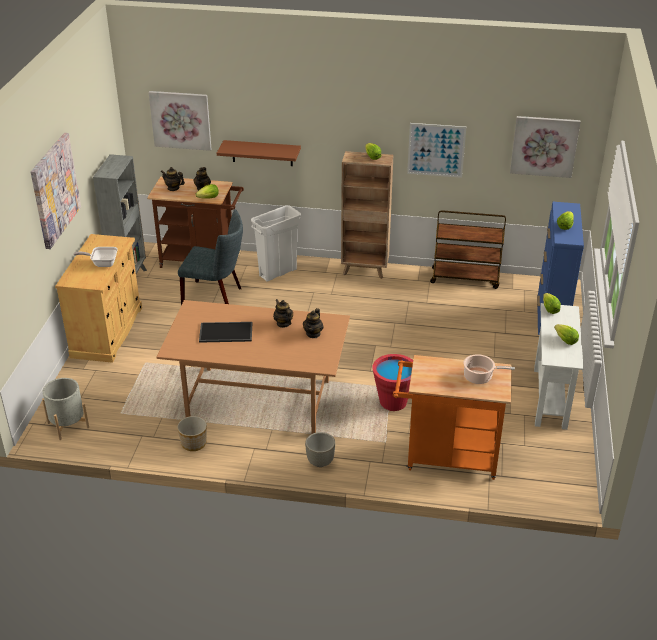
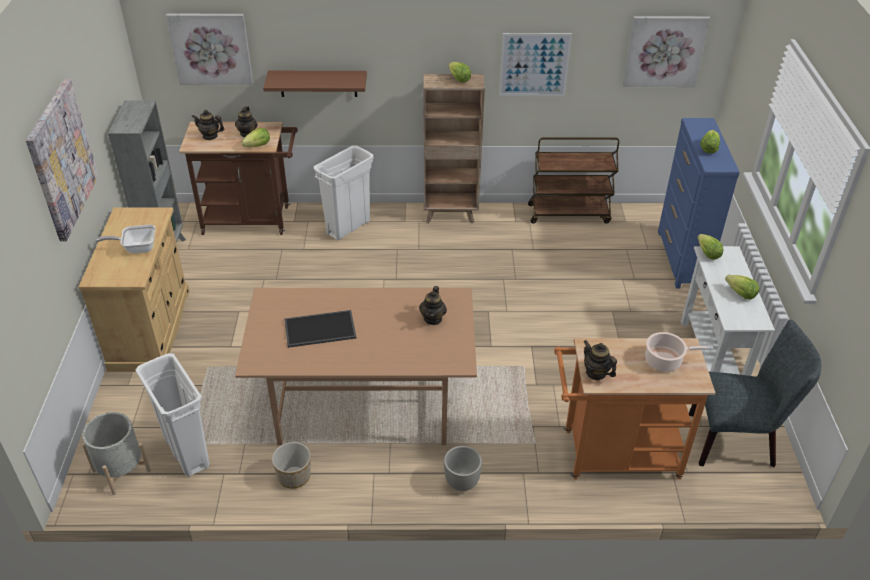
camera: 10 degrees left, 5 degrees up
grey chair [178,209,243,305] -> grey chair moved to [689,319,821,467]
teapot [273,299,293,328] -> teapot moved to [583,340,617,380]
red bucket [372,354,413,411] -> none
none -> white trash can [136,353,210,477]

